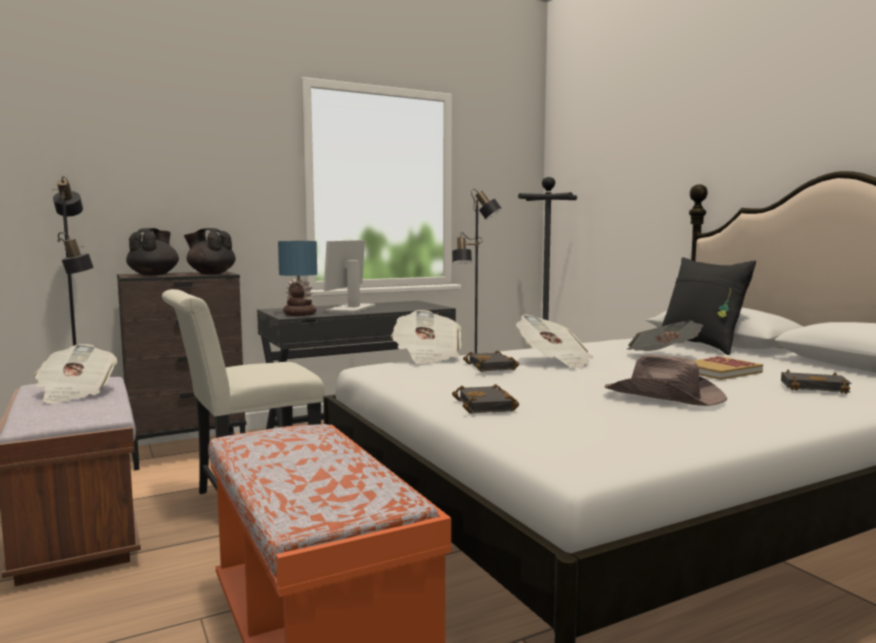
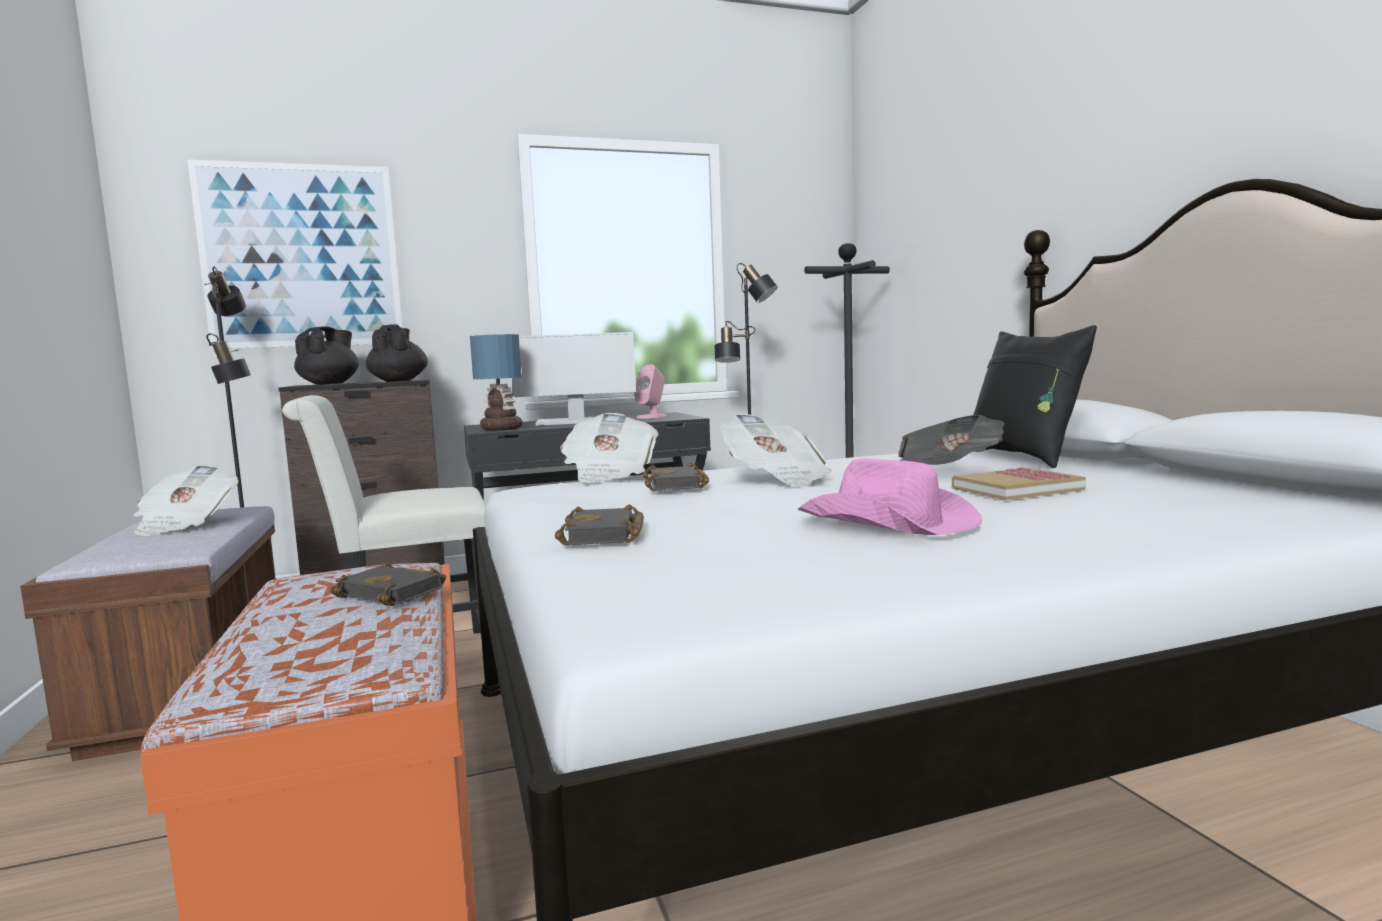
camera: 10 degrees right, 0 degrees up
black teapot [184,228,236,274] -> black teapot turned 45 degrees clockwise [366,324,428,382]
monitor [324,240,376,313] -> monitor turned 120 degrees counterclockwise [511,332,636,426]
brown hat [605,354,727,406] -> pink hat [798,458,982,535]
black book [781,369,852,394] -> black book moved to [330,562,446,606]
none -> picture [188,160,403,349]
none -> pink speaker [634,364,667,419]

